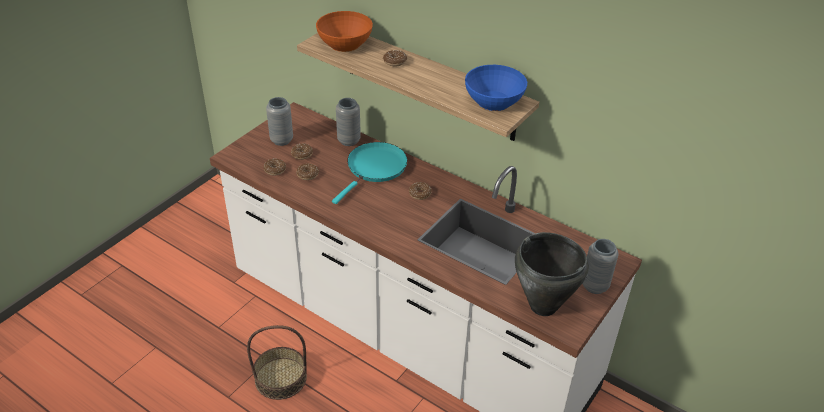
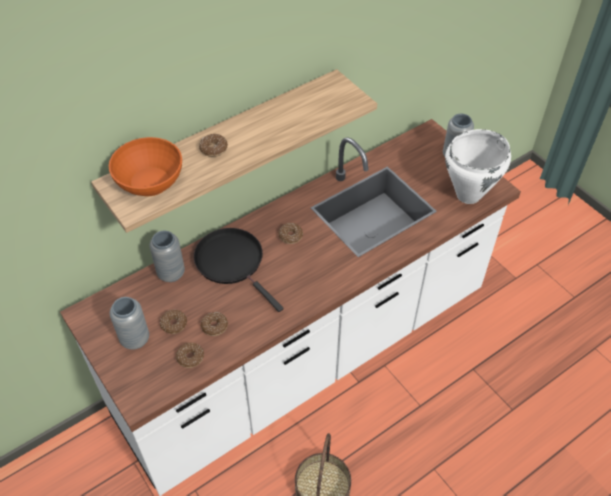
camera: 70 degrees left, 10 degrees up
turquoise frying pan [332,142,408,204] -> black frying pan [194,228,284,312]
blue bowl [465,65,527,111] -> none
black cooking pot [515,232,589,316] -> white cooking pot [445,129,511,204]

